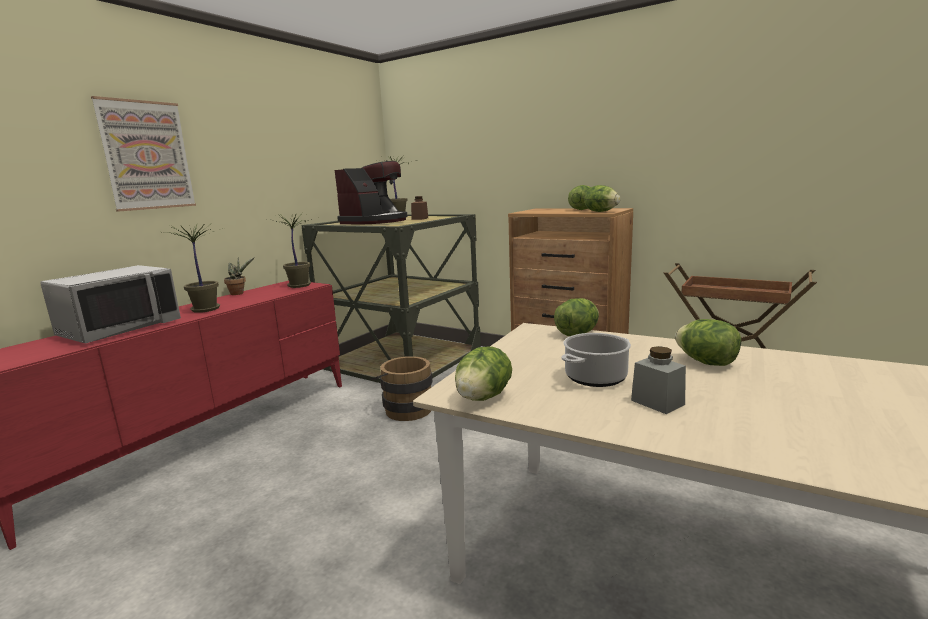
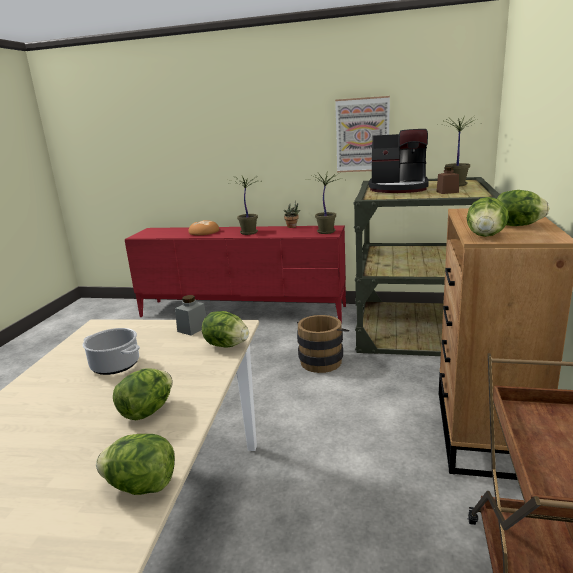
camera: 70 degrees right, 5 degrees up
grey microwave [40,265,181,344] -> bread [188,220,219,235]
picture [91,96,196,212] -> picture moved to [335,96,390,172]
lettuce [455,346,512,401] -> lettuce moved to [96,434,175,495]
grey jar [631,346,686,414] -> grey jar moved to [175,295,206,336]

